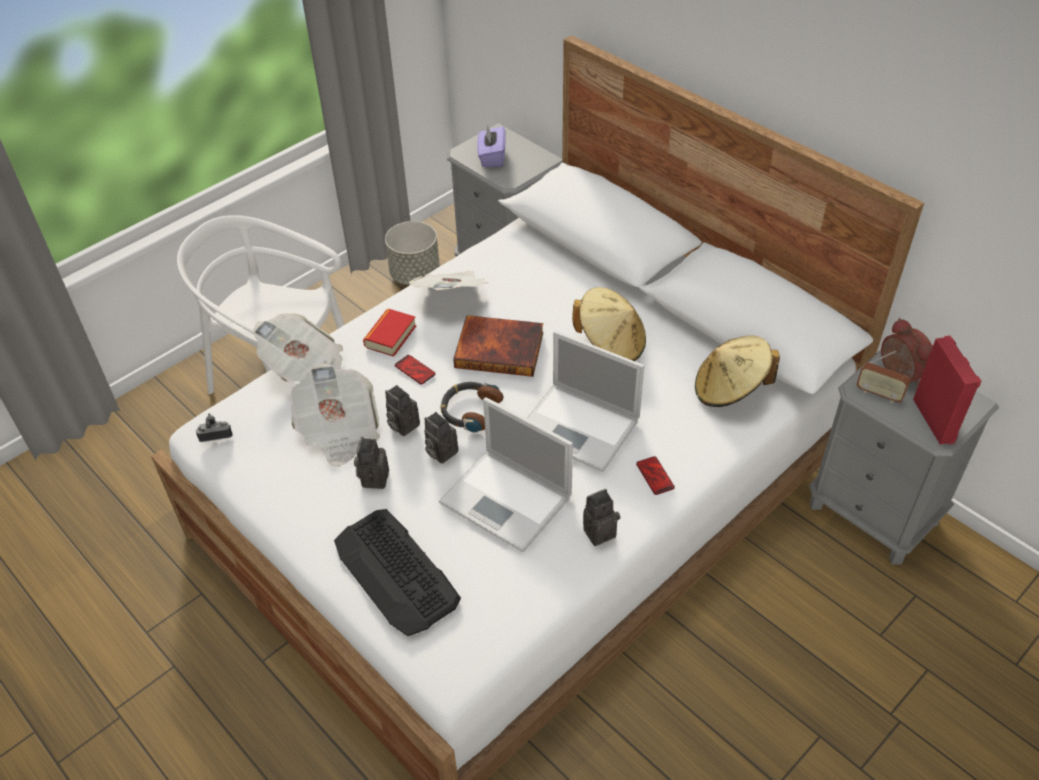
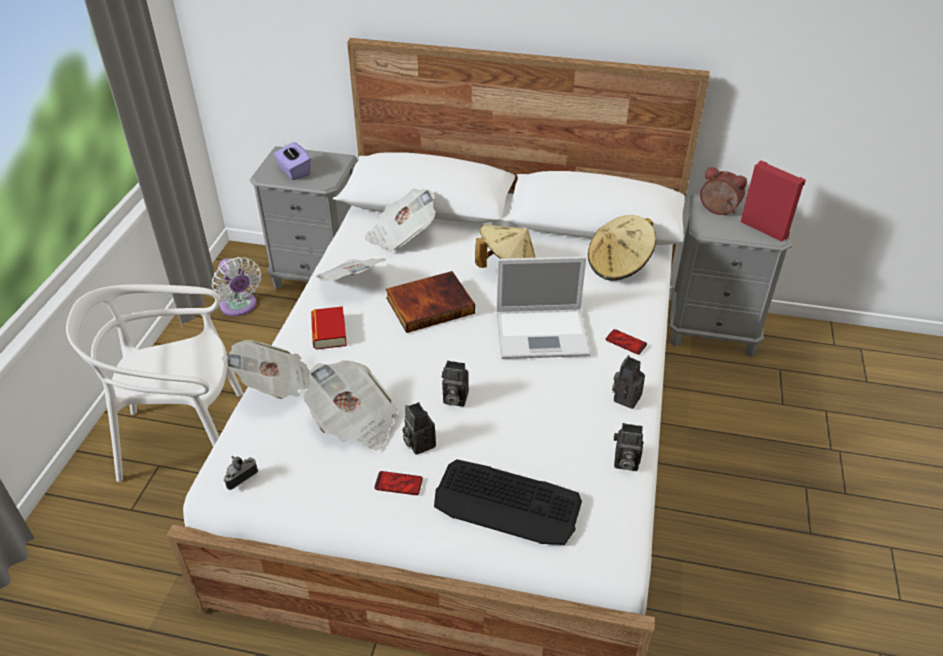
camera: 35 degrees left, 5 degrees down
grey planter [385,221,440,285] -> white fan [212,257,261,316]
camera [385,385,420,436] -> camera moved to [614,423,644,471]
phone [395,355,435,385] -> phone moved to [374,471,423,495]
laptop [439,397,573,552] -> none
headphones [440,382,504,433] -> none
radio [857,351,910,403] -> none
none -> newspaper [365,188,436,252]

